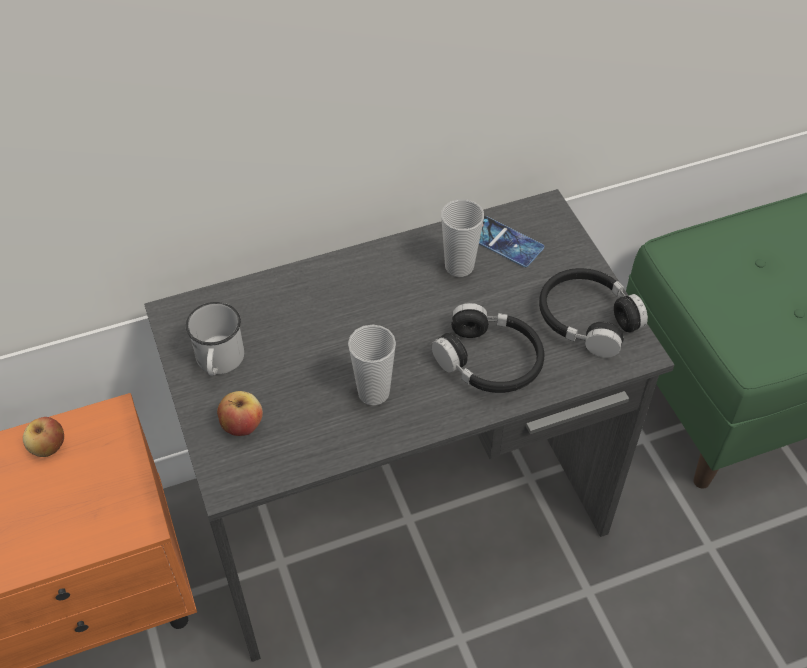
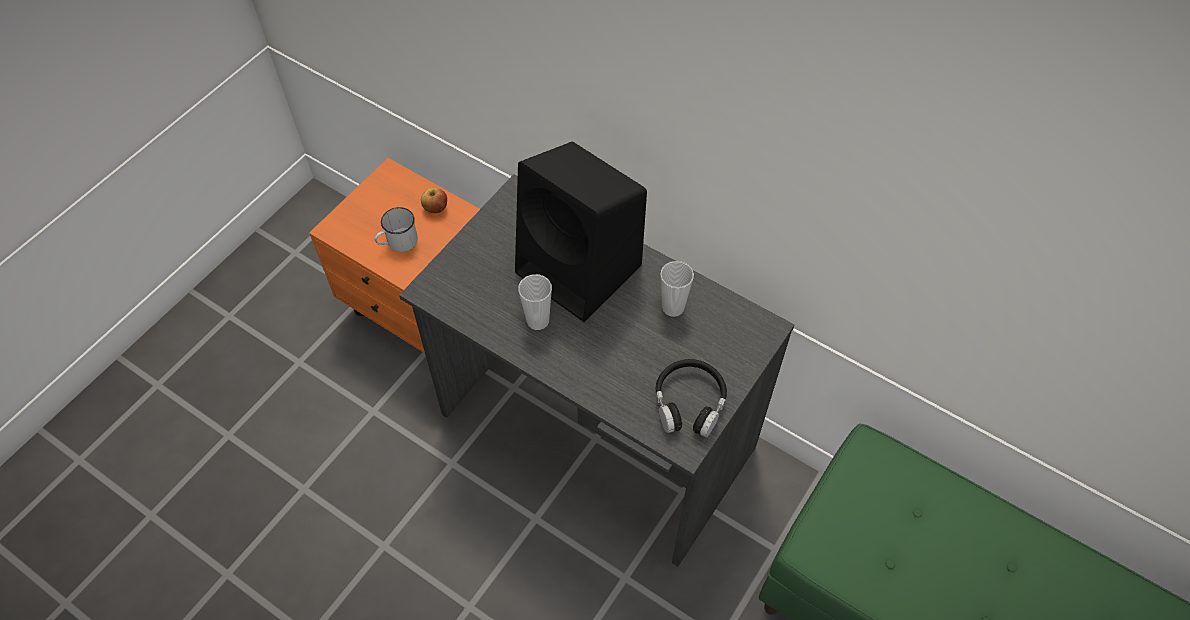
camera: 55 degrees right, 5 degrees up
white mug [186,302,244,376] -> white mug moved to [374,207,418,252]
apple [217,391,263,436] -> none
black headphones [432,303,544,393] -> none
phone [479,216,544,267] -> none
none -> black speaker [515,142,647,322]

